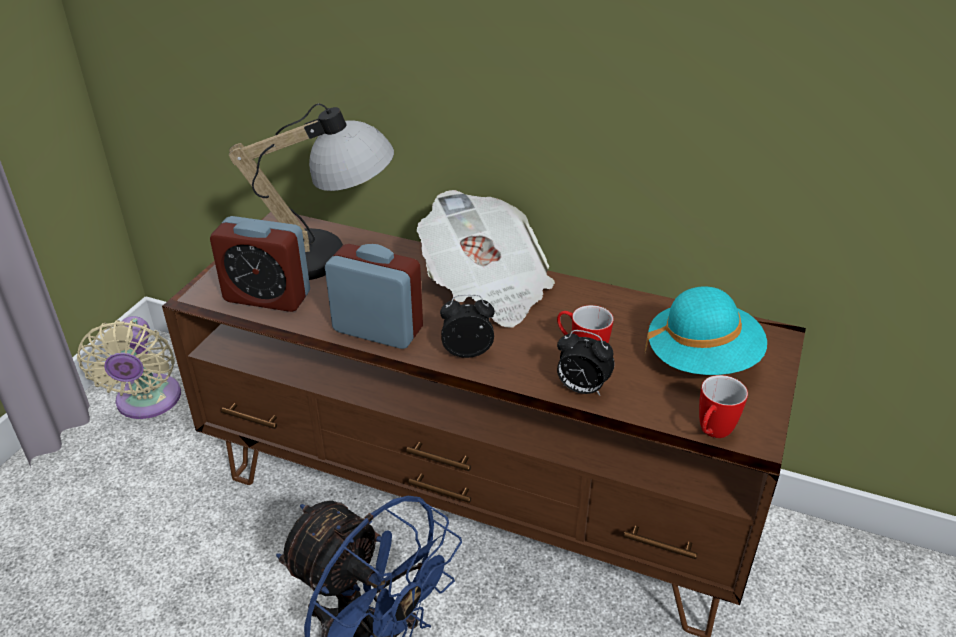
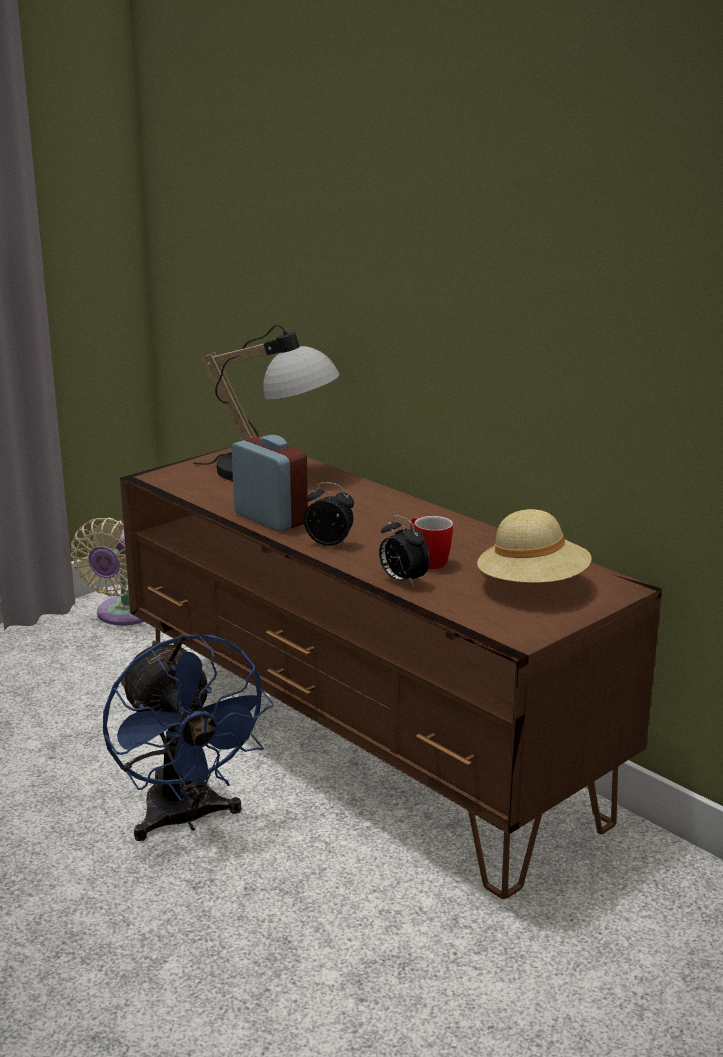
camera: 25 degrees right, 15 degrees down
alarm clock [210,216,310,312] -> none
newspaper [417,190,555,328] -> none
turquoise hat [644,286,767,375] -> beige hat [477,509,592,583]
mug [699,375,748,438] -> none

